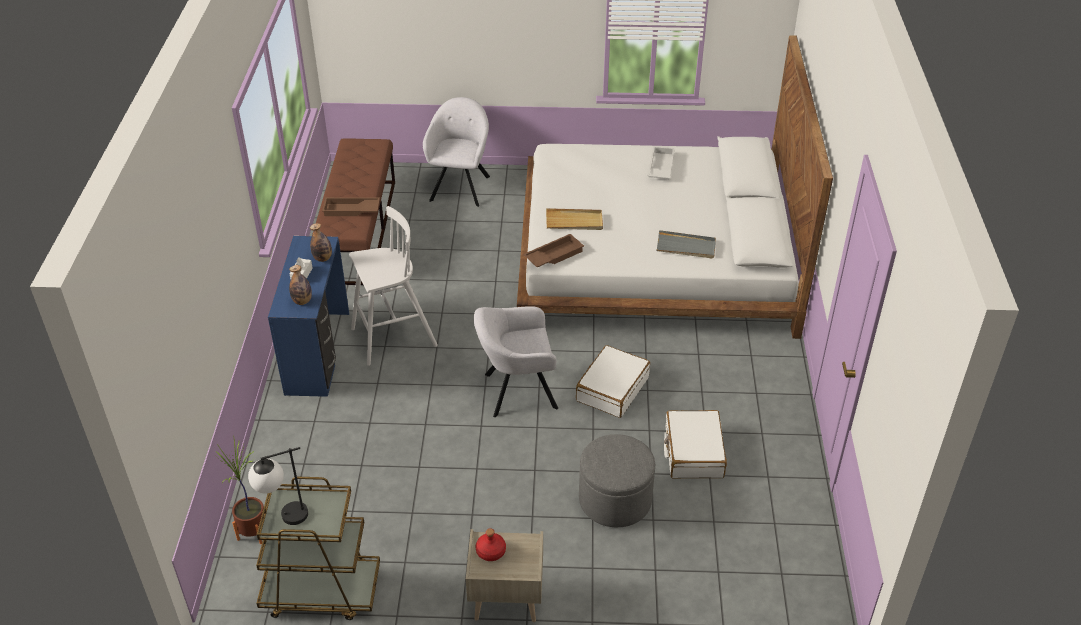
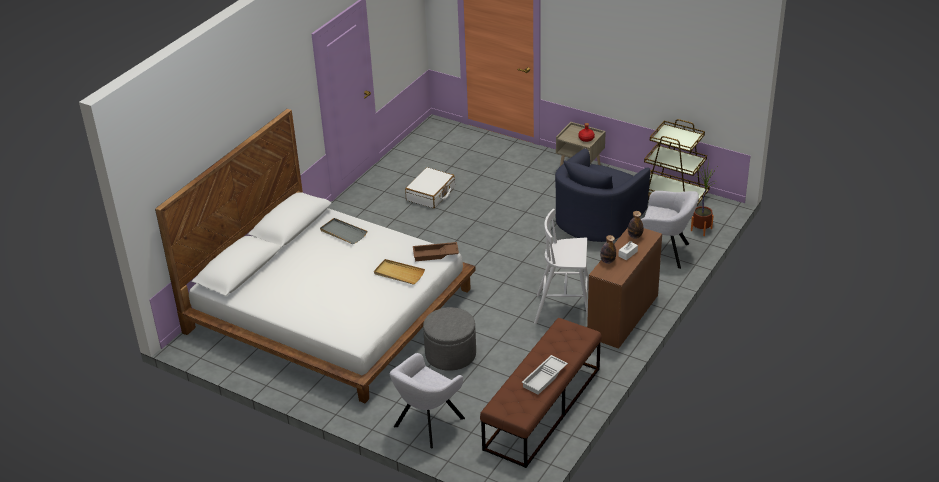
camera: 150 degrees left, 5 degrees down
table lamp [248,447,308,525] -> none
blue desk [268,236,349,397] -> brown desk [587,228,662,349]
brown tray [322,197,380,216] -> none
grey armchair [474,306,558,417] -> grey armchair moved to [641,191,699,269]
white suitcase [576,345,650,418] -> none
grey ottoman [579,434,655,527] -> grey ottoman moved to [423,307,476,371]
white tray [648,146,675,179] -> white tray moved to [522,355,568,395]
none -> blue armchair [555,148,651,242]

